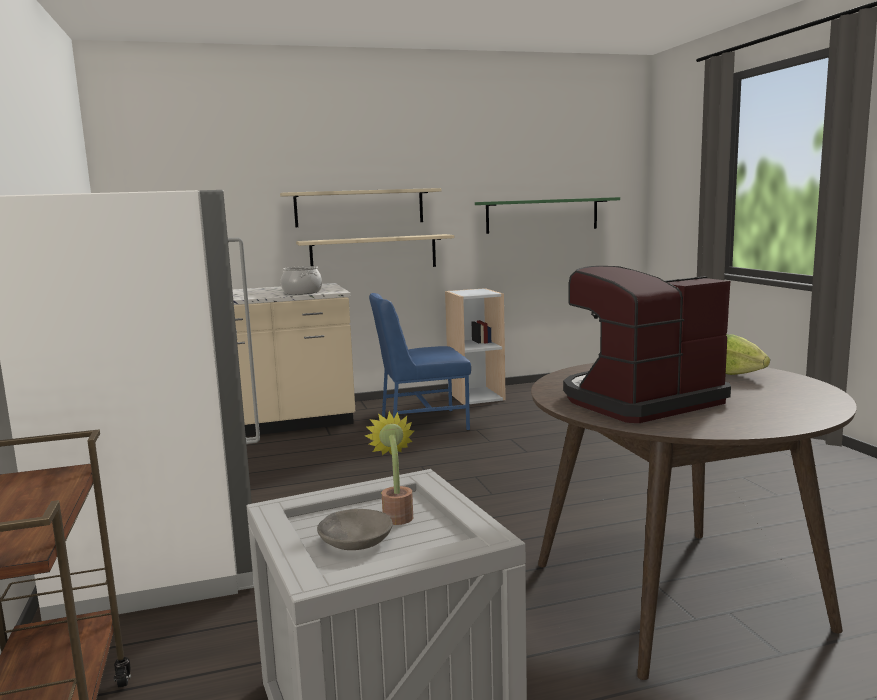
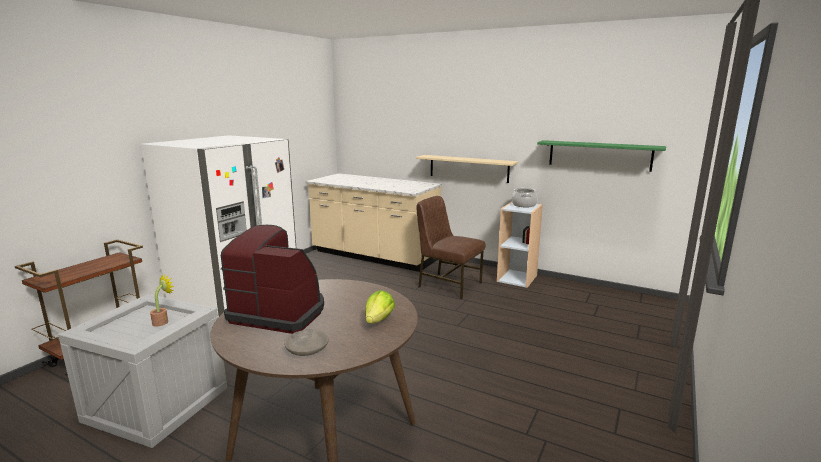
camera: 45 degrees right, 5 degrees up
beige shelf [280,188,441,227] -> none
cooking pot [281,266,322,295] -> cooking pot moved to [511,188,538,207]
grey bowl [317,509,393,550] -> grey bowl moved to [284,329,329,356]
blue chair [369,293,471,431] -> brown chair [416,196,485,299]

